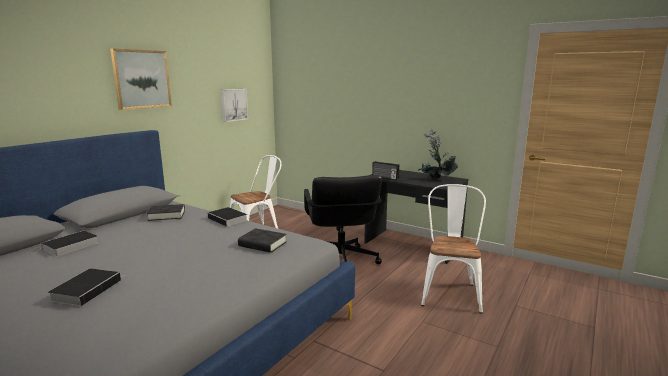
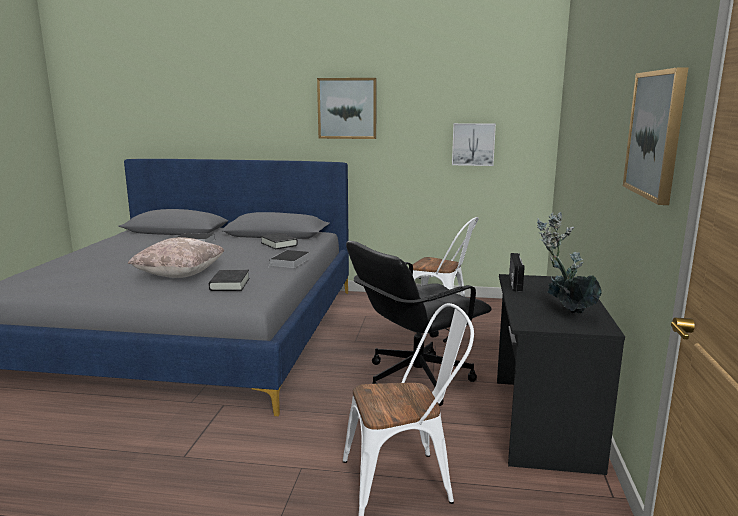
camera: 65 degrees right, 0 degrees up
book [48,268,121,306] -> none
none -> beige pillow [128,237,225,278]
none -> picture [623,67,688,205]

